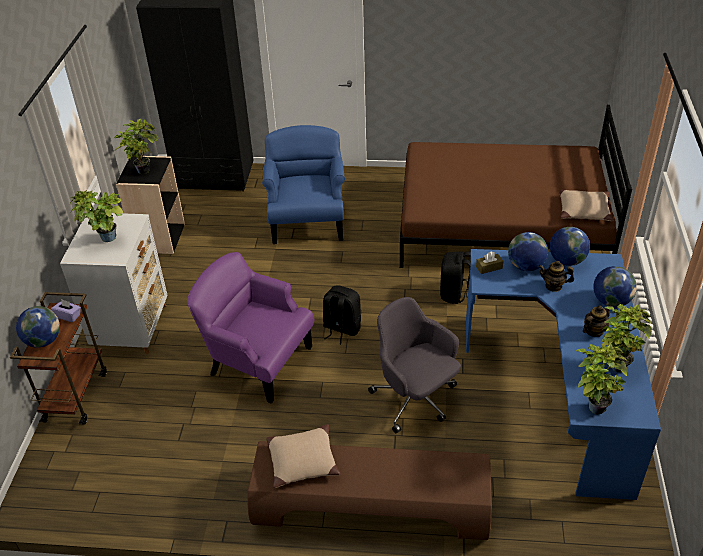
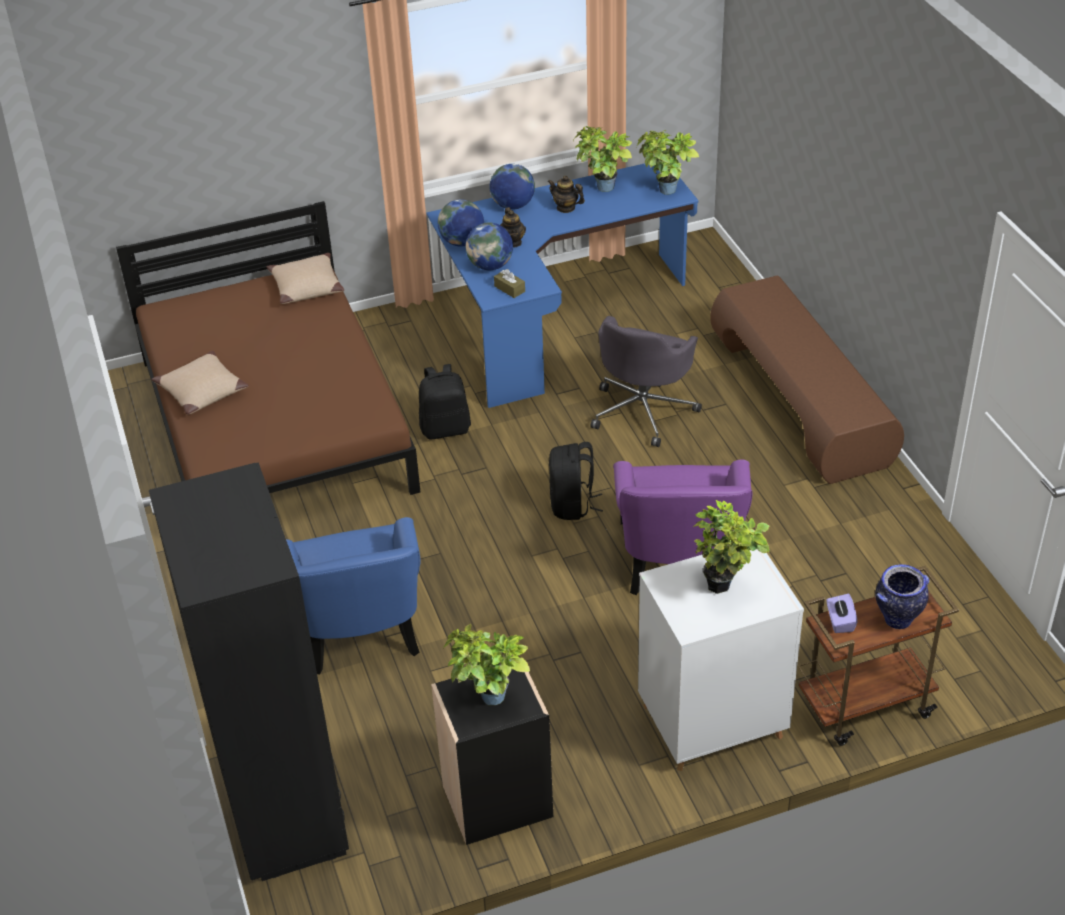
camera: 115 degrees left, 0 degrees up
globe [16,306,60,348] -> vase [875,564,929,629]
blue armchair [262,125,345,244] -> blue armchair turned 75 degrees counterclockwise [286,517,421,674]
beige pillow [266,424,340,488] -> beige pillow moved to [151,351,249,415]

